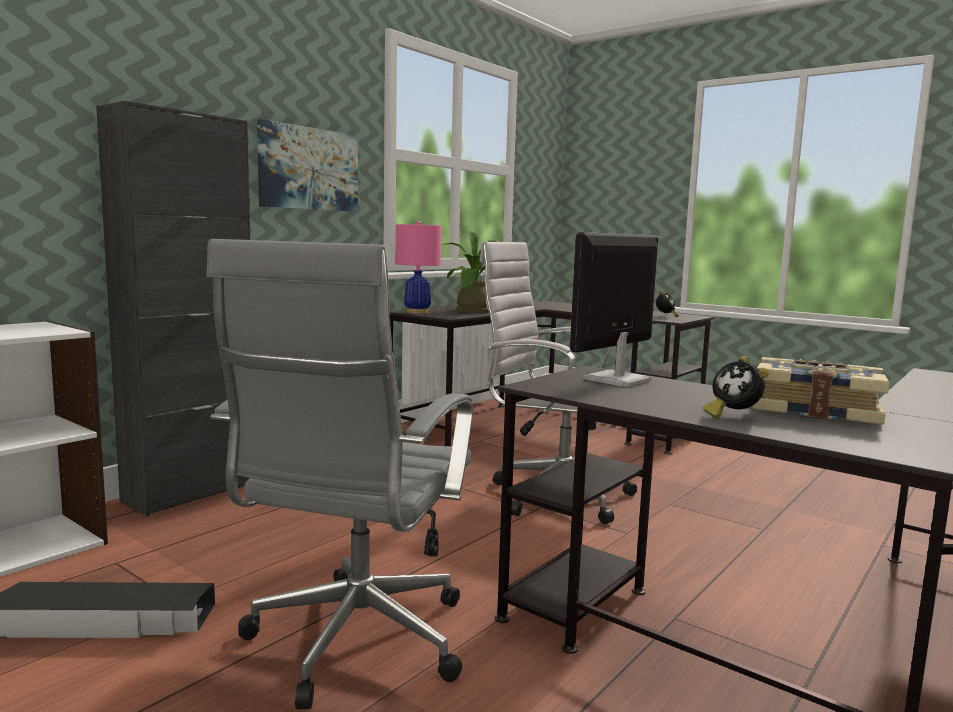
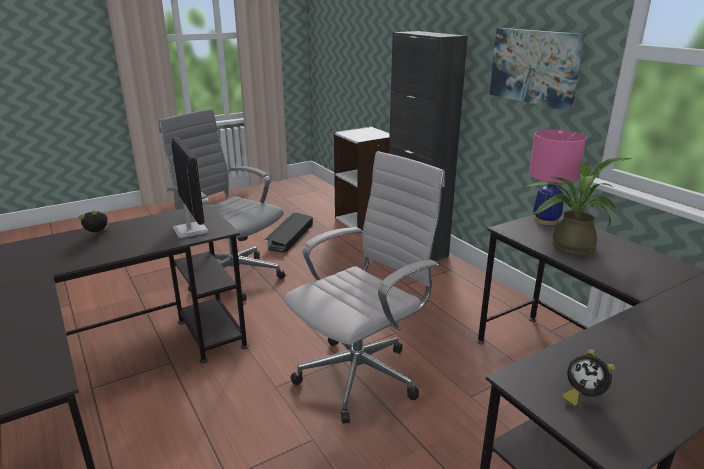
camera: 110 degrees right, 15 degrees up
book [752,357,890,425] -> none

